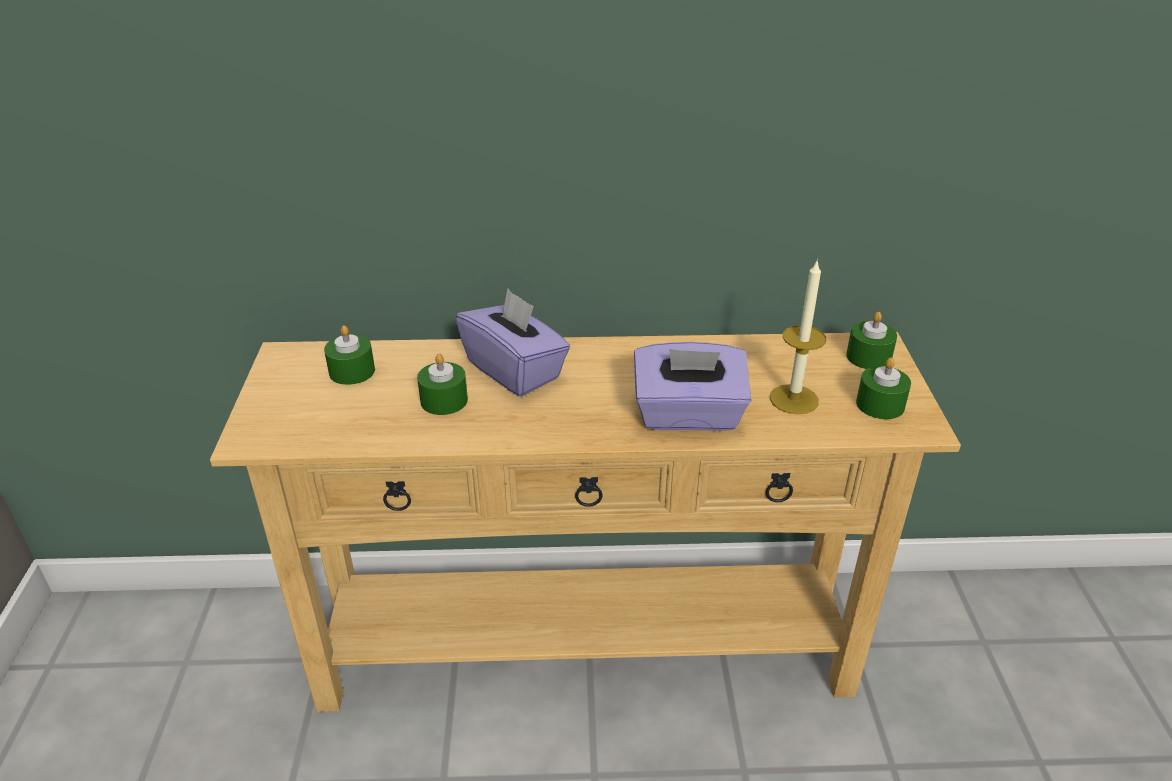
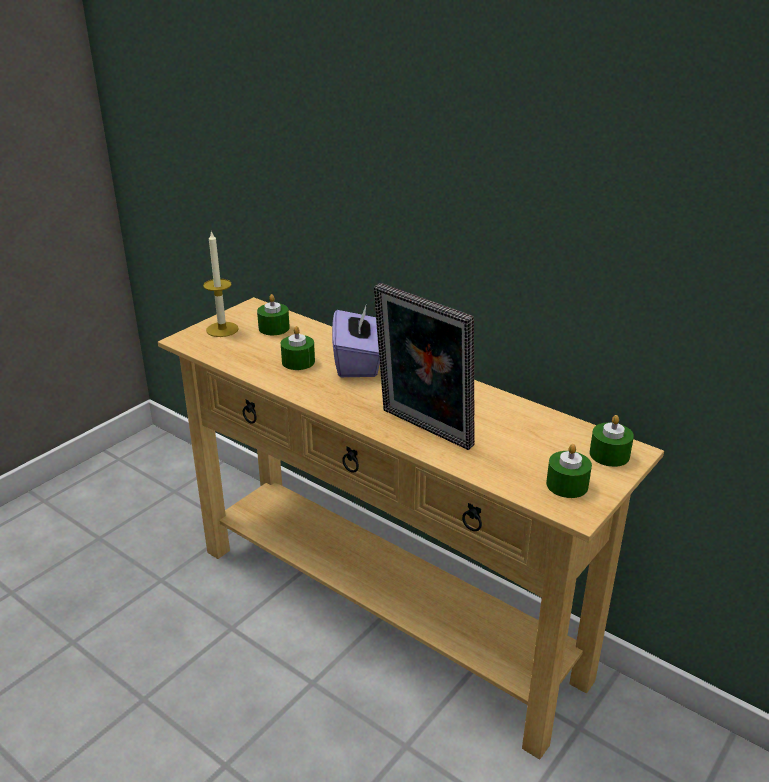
camera: 40 degrees right, 5 degrees down
purple tissue box [634,342,751,431] -> picture frame [374,283,475,450]
candle [770,259,826,414] -> candle moved to [203,230,239,337]

